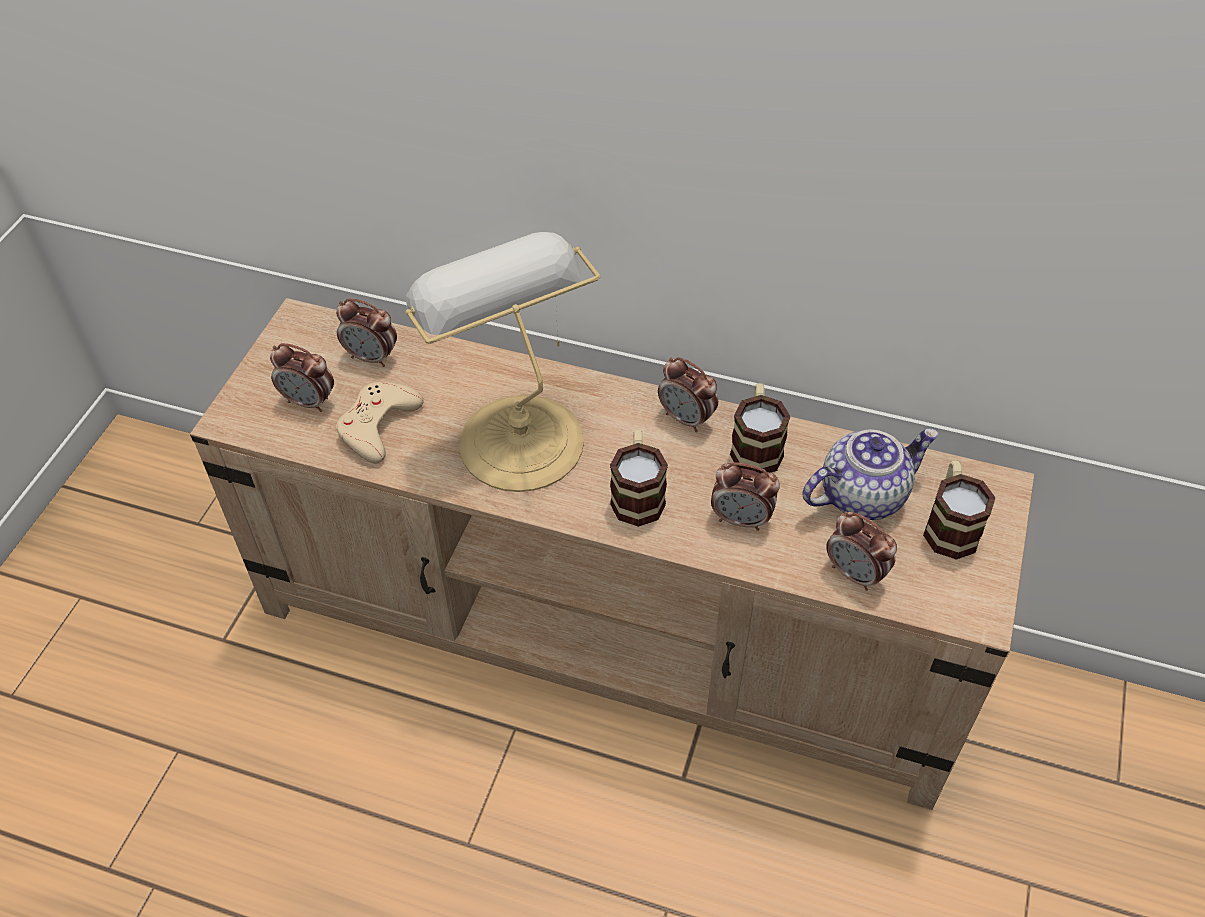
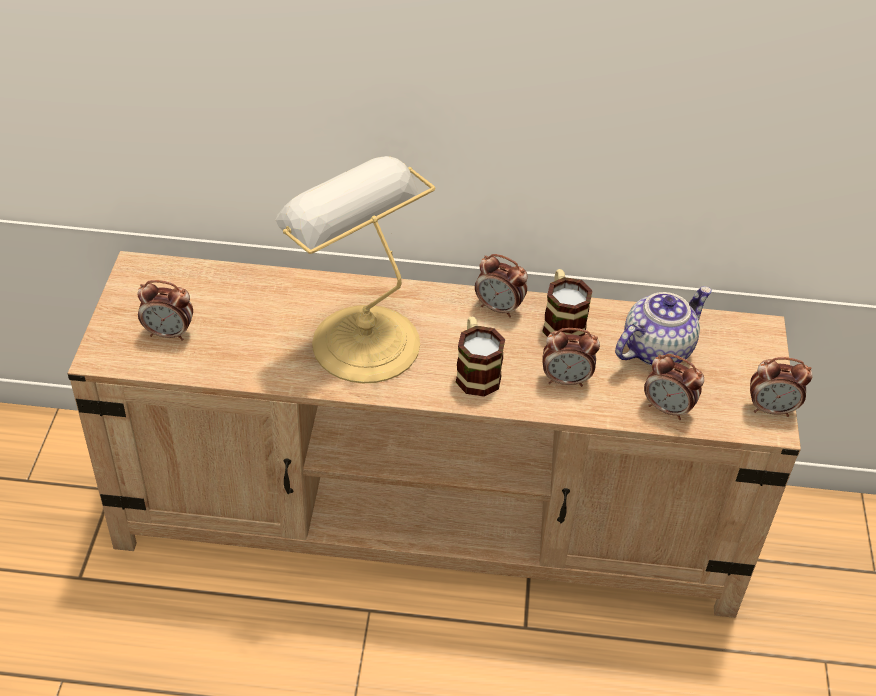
camera: 15 degrees left, 5 degrees down
alarm clock [336,298,397,367] -> alarm clock moved to [750,357,813,417]
beige game controller [336,382,424,463] -> none
mug [923,461,996,560] -> none

